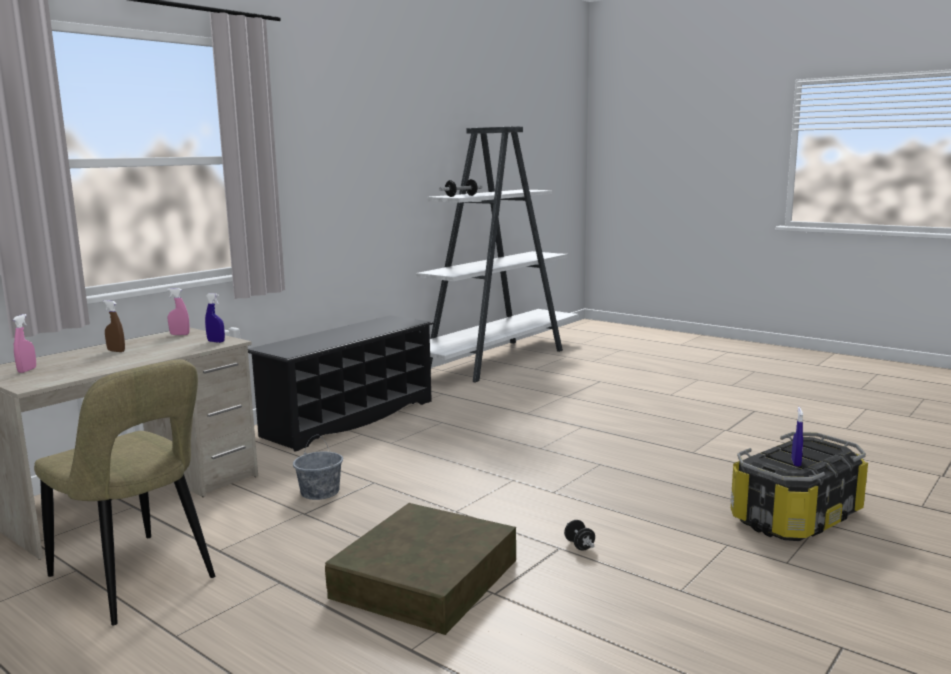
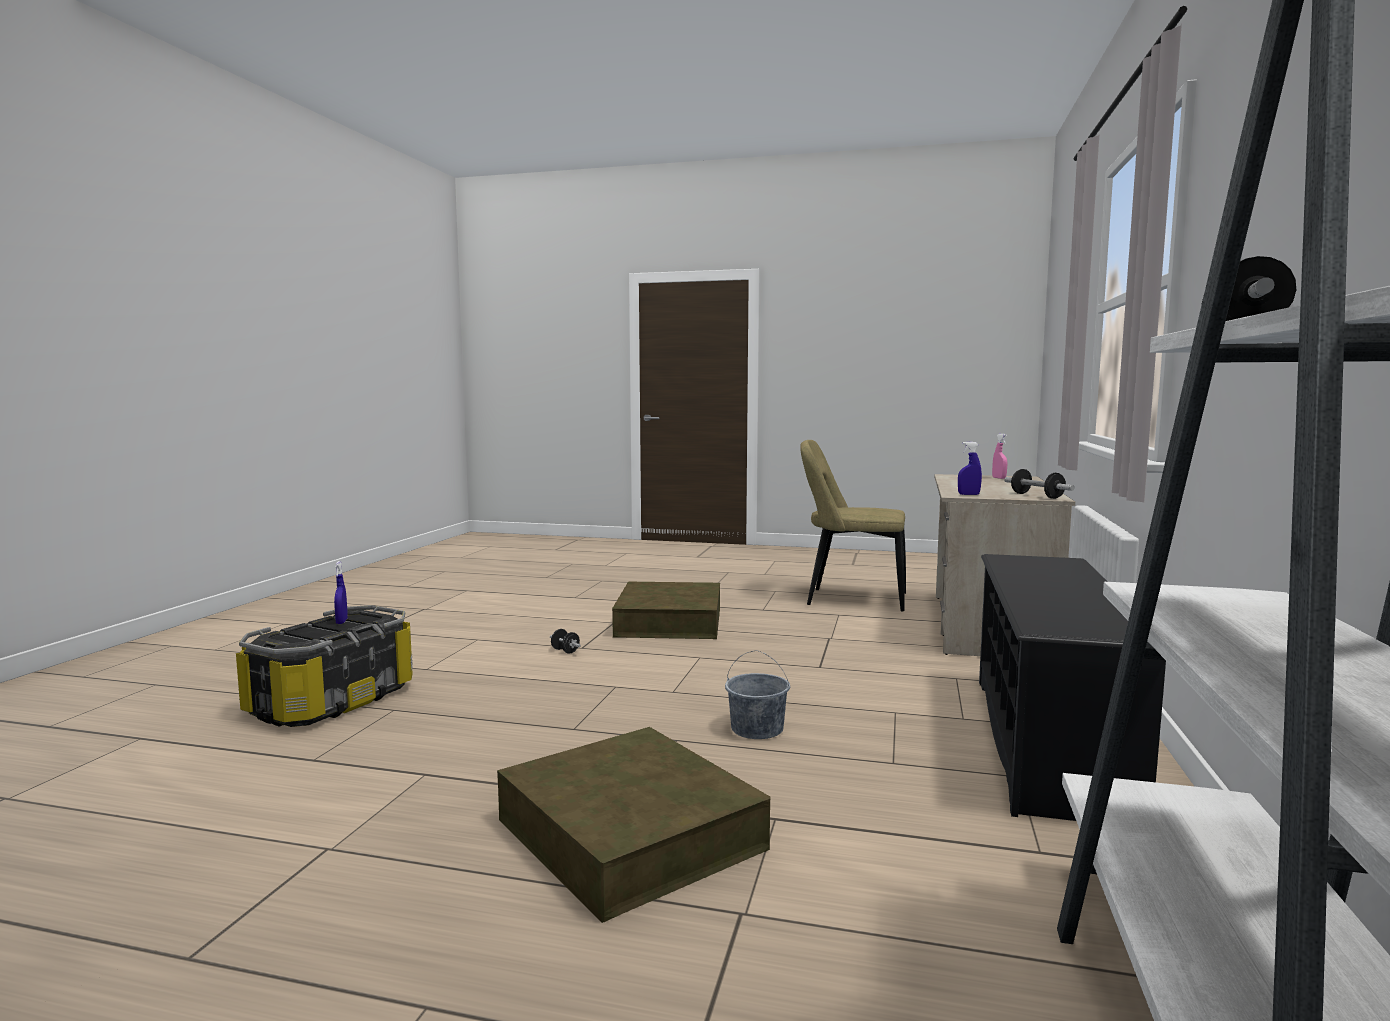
camera: 155 degrees right, 5 degrees down
brown spray bottle [103,300,125,352] -> none
pink spray bottle [167,288,190,335] -> dumbbell [1004,469,1075,499]
grey bucket [293,435,343,500] -> grey bucket moved to [725,650,790,739]
none -> brown storage box [497,727,770,923]

